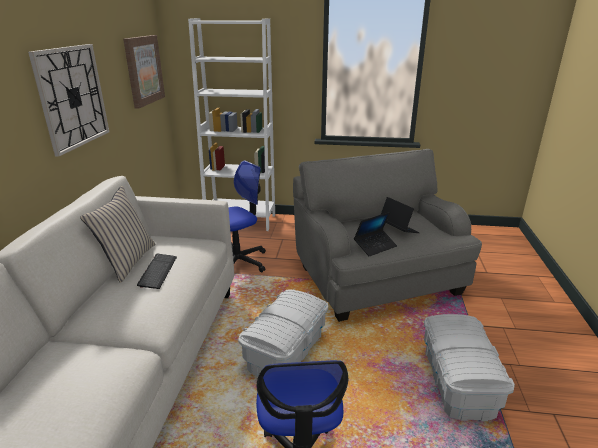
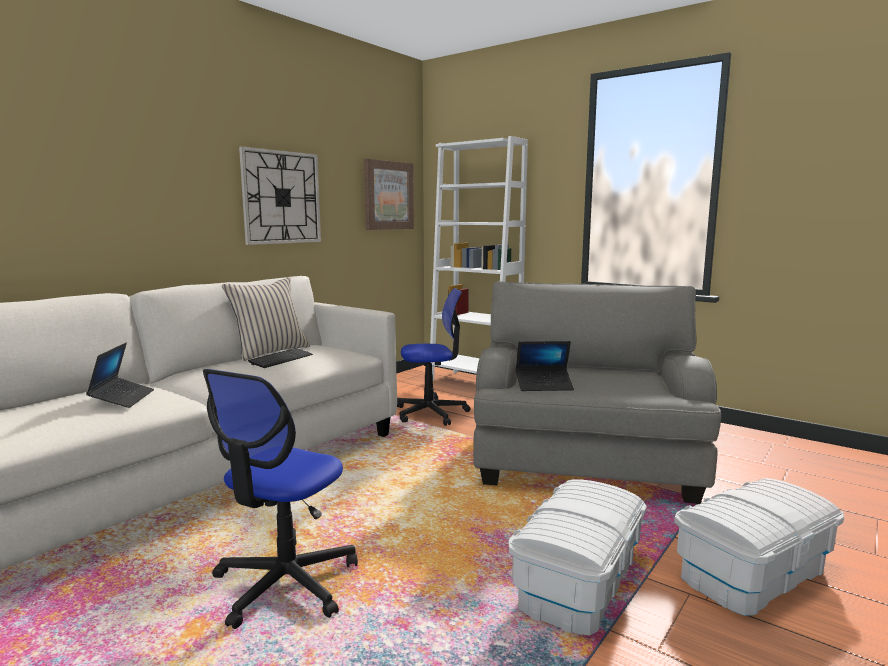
camera: 30 degrees right, 15 degrees down
white storage box [238,289,328,377] -> white storage box moved to [674,478,844,616]
laptop [381,197,419,233] -> laptop moved to [86,343,154,408]

